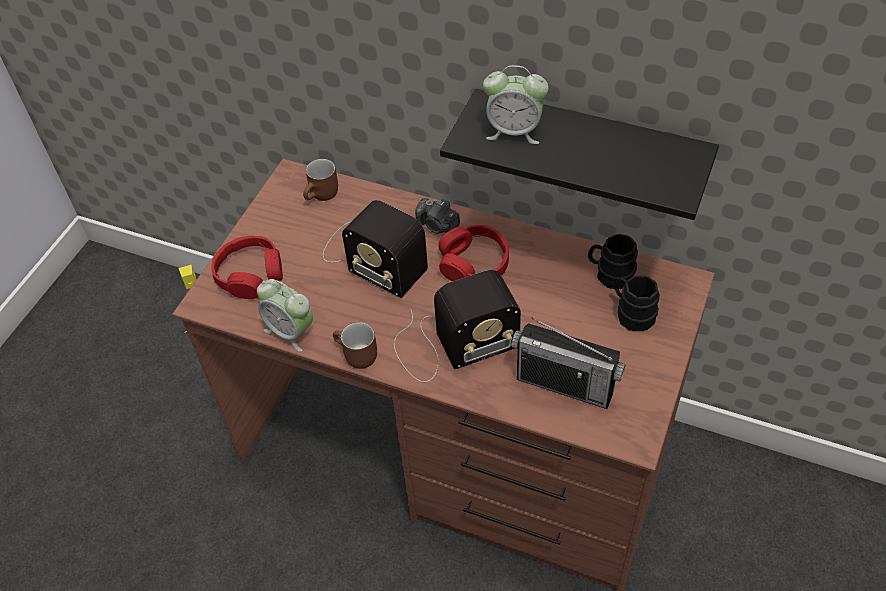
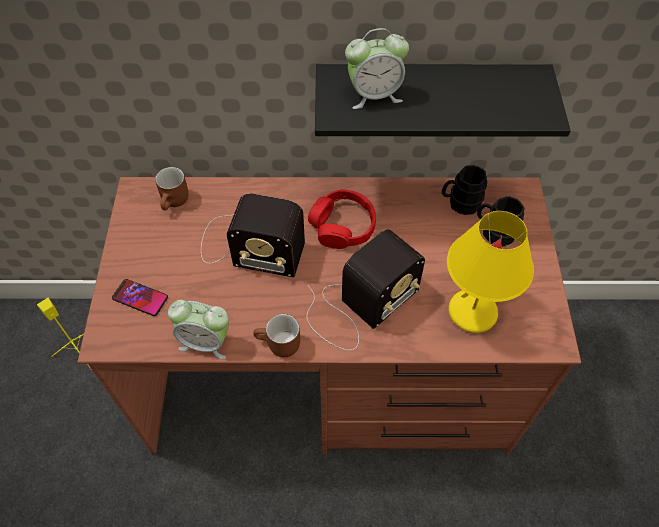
camera: 25 degrees left, 5 degrees up
red headphones [211,236,283,299] -> phone [112,279,168,316]
camera [415,198,460,234] -> none
radio [511,317,626,409] -> yellow table lamp [447,211,534,333]

